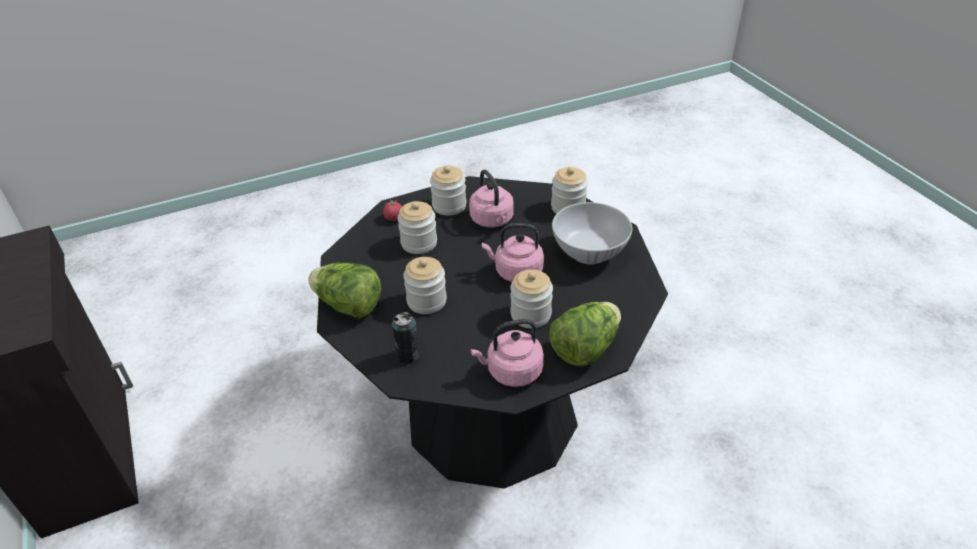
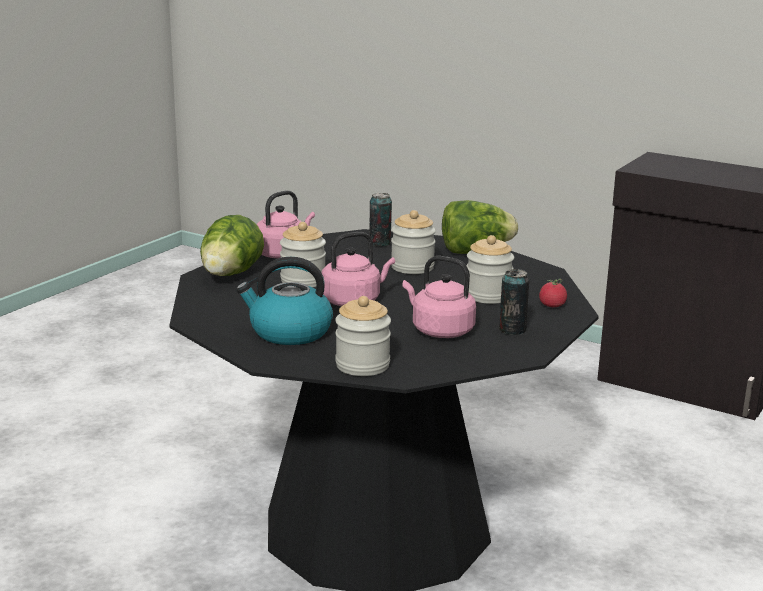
camera: 145 degrees right, 20 degrees down
jar [430,165,467,216] -> can [499,269,529,335]
white bowl [552,202,632,264] -> kettle [236,257,333,345]

